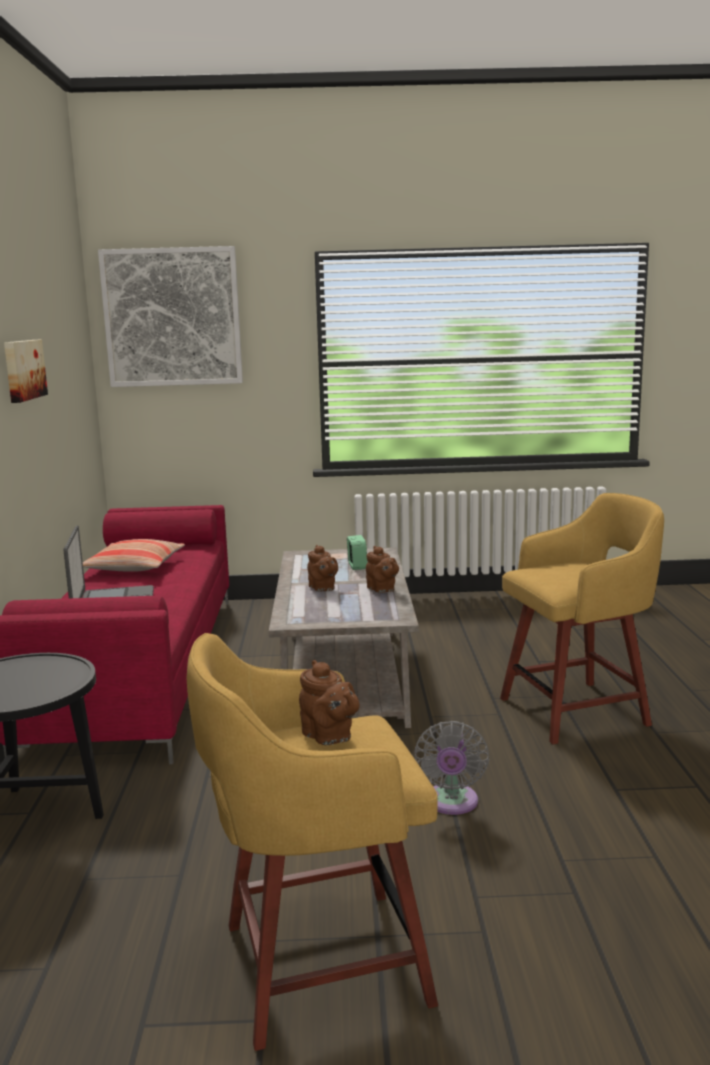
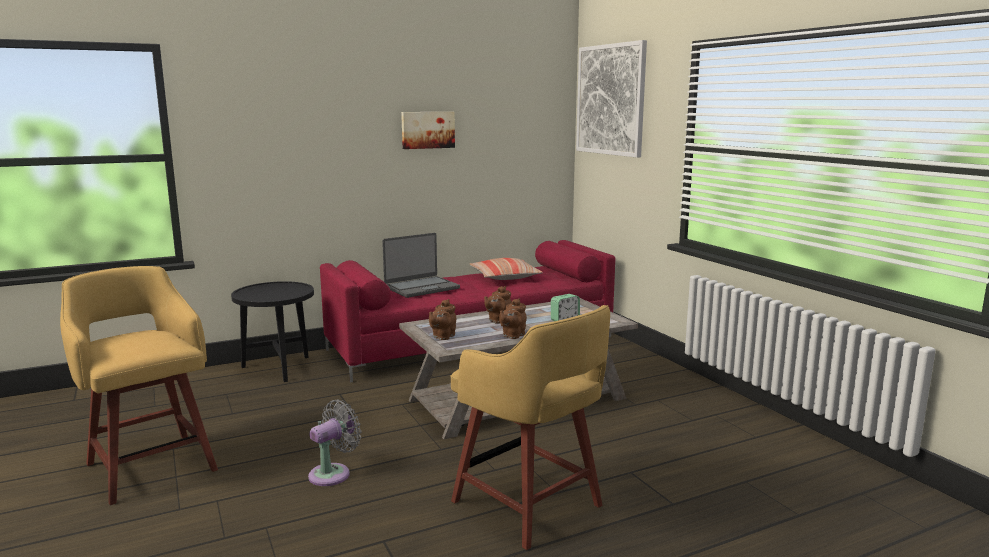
camera: 65 degrees right, 0 degrees up
brown teapot [299,660,359,745] -> brown teapot moved to [429,299,456,340]
grey fan [414,721,489,815] -> grey fan turned 150 degrees clockwise [308,399,362,486]

